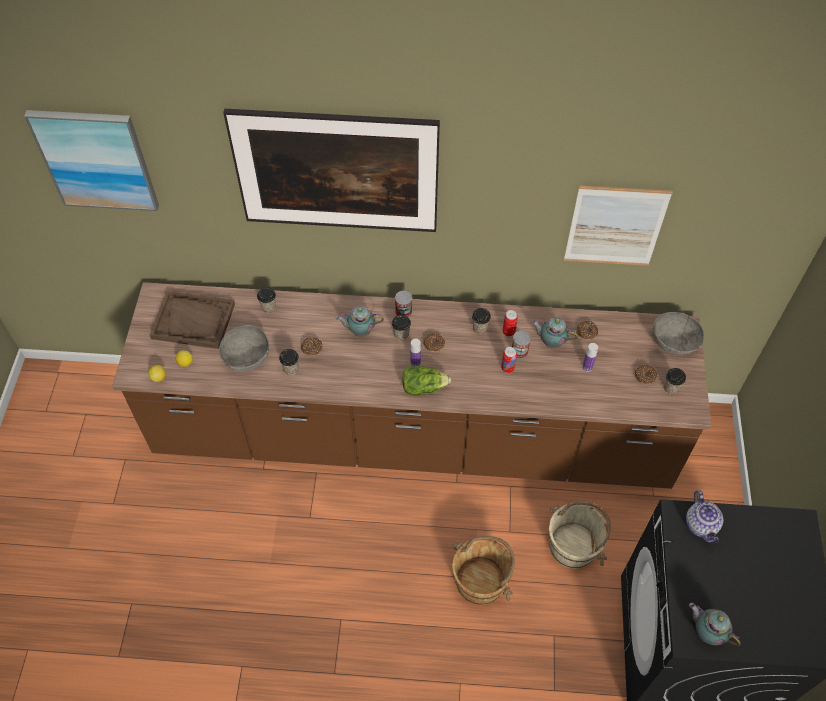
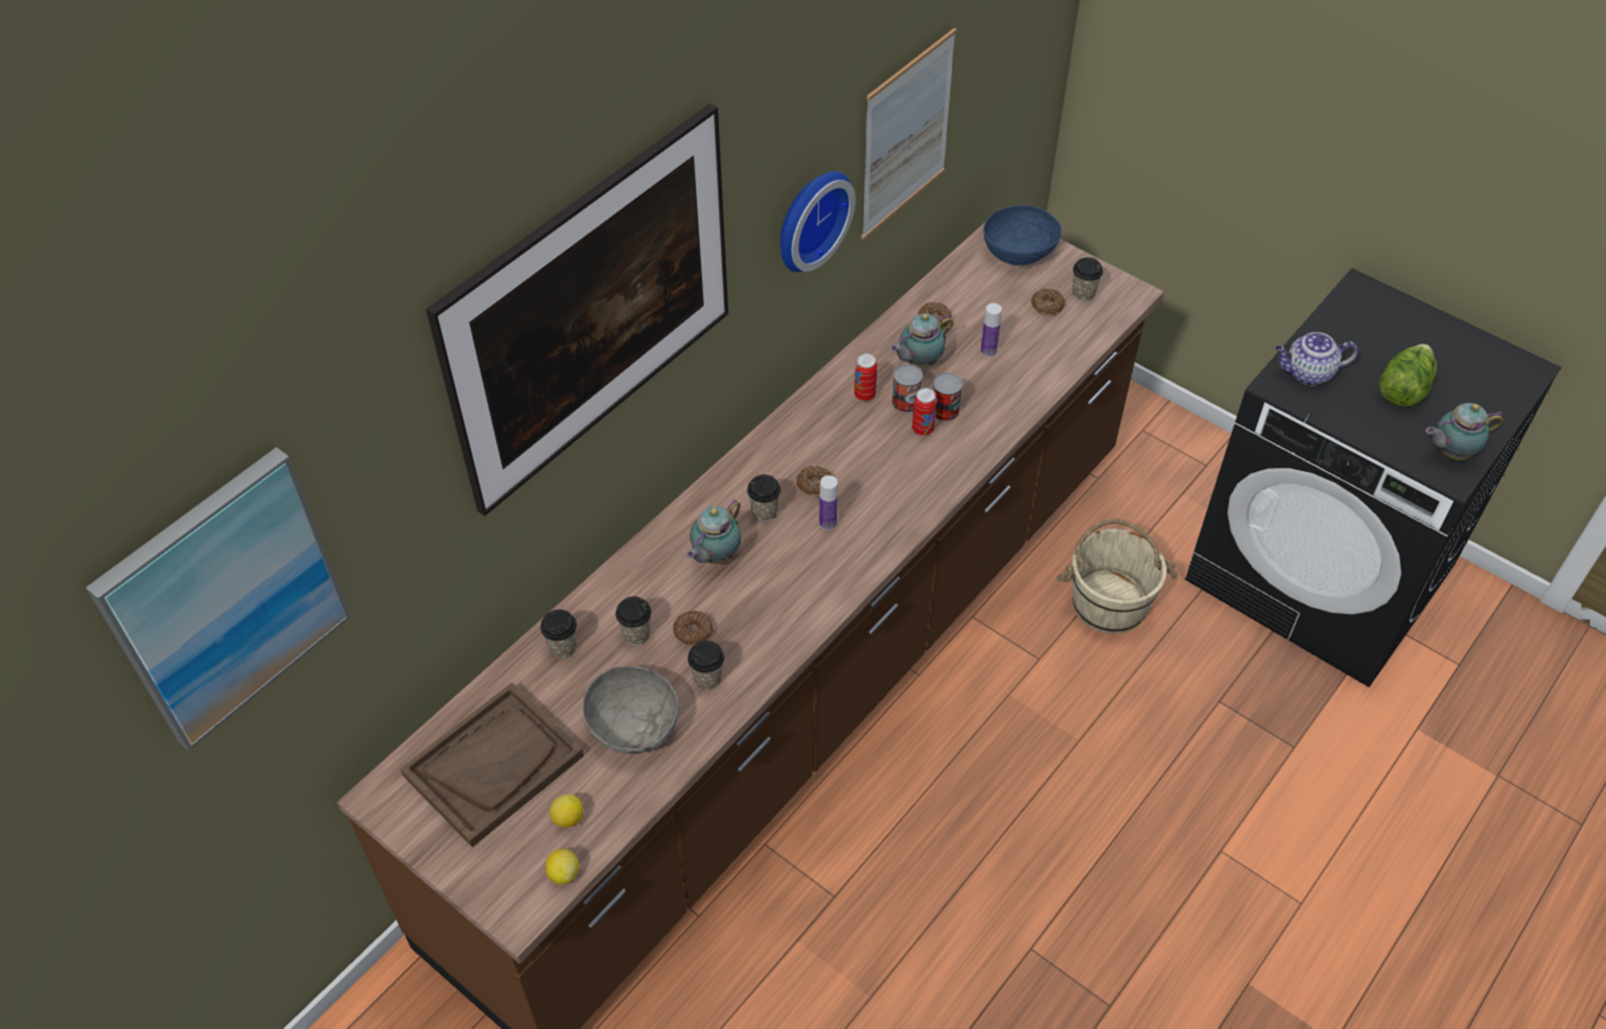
camera: 55 degrees left, 5 degrees down
can [395,291,412,317] -> can moved to [933,372,963,421]
lettuce [402,366,451,395] -> lettuce moved to [1378,344,1437,407]
brown bucket [452,536,515,605] -> none
cup [472,308,491,334] -> cup moved to [616,596,652,645]
grey bowl [653,312,704,355] -> blue bowl [983,205,1062,265]
teapot [686,490,723,543] -> teapot turned 150 degrees clockwise [1275,332,1358,386]
none -> wall clock [780,171,856,272]

